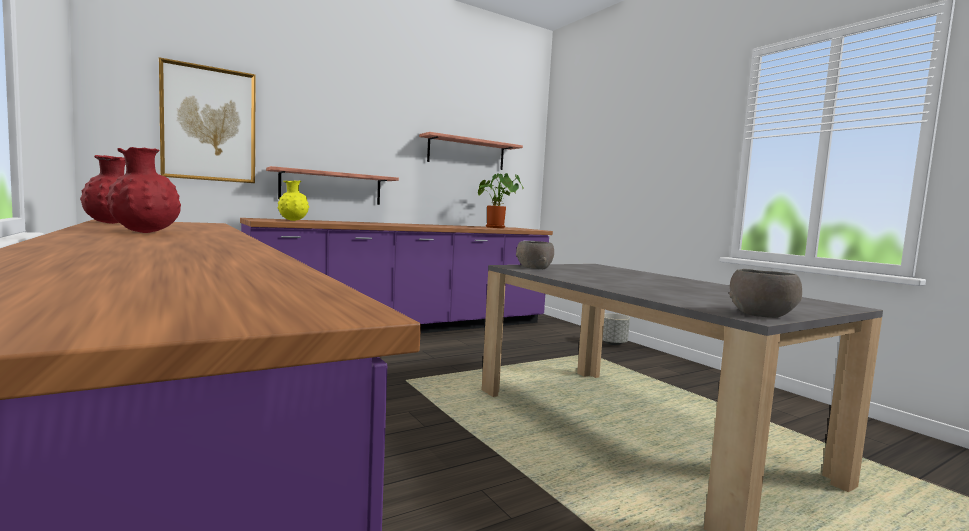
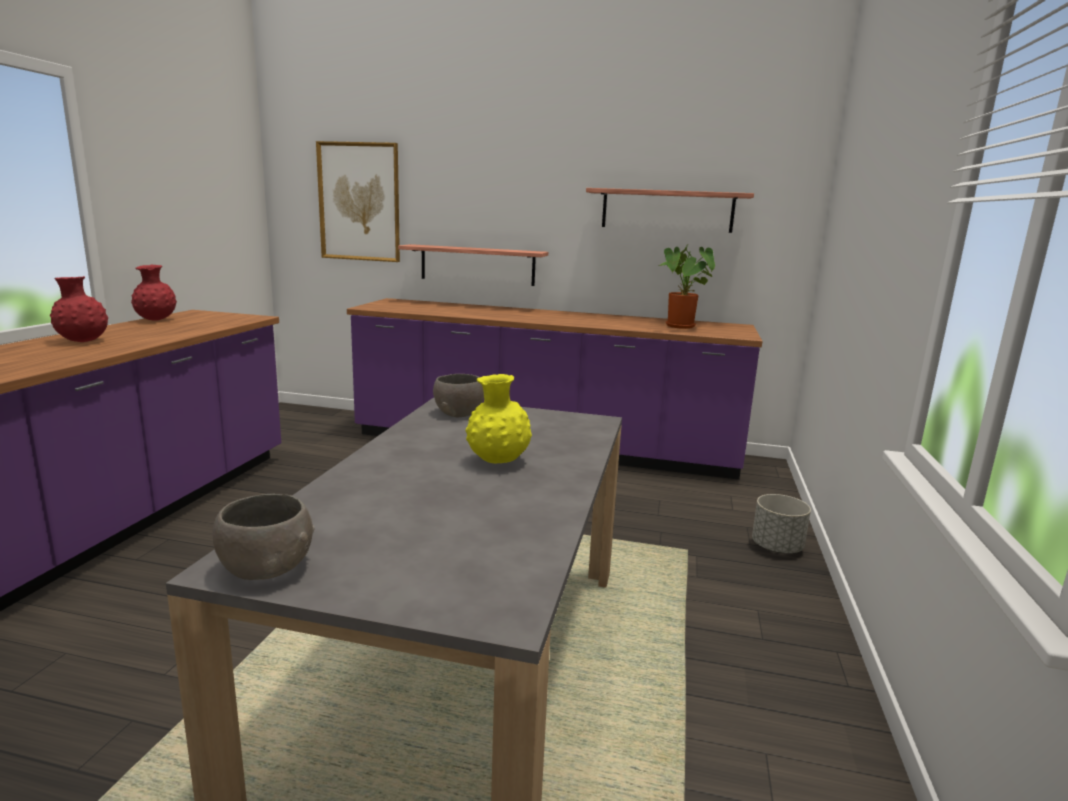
camera: 45 degrees right, 10 degrees up
yellow vase [278,180,309,221] -> yellow vase moved to [465,374,532,463]

